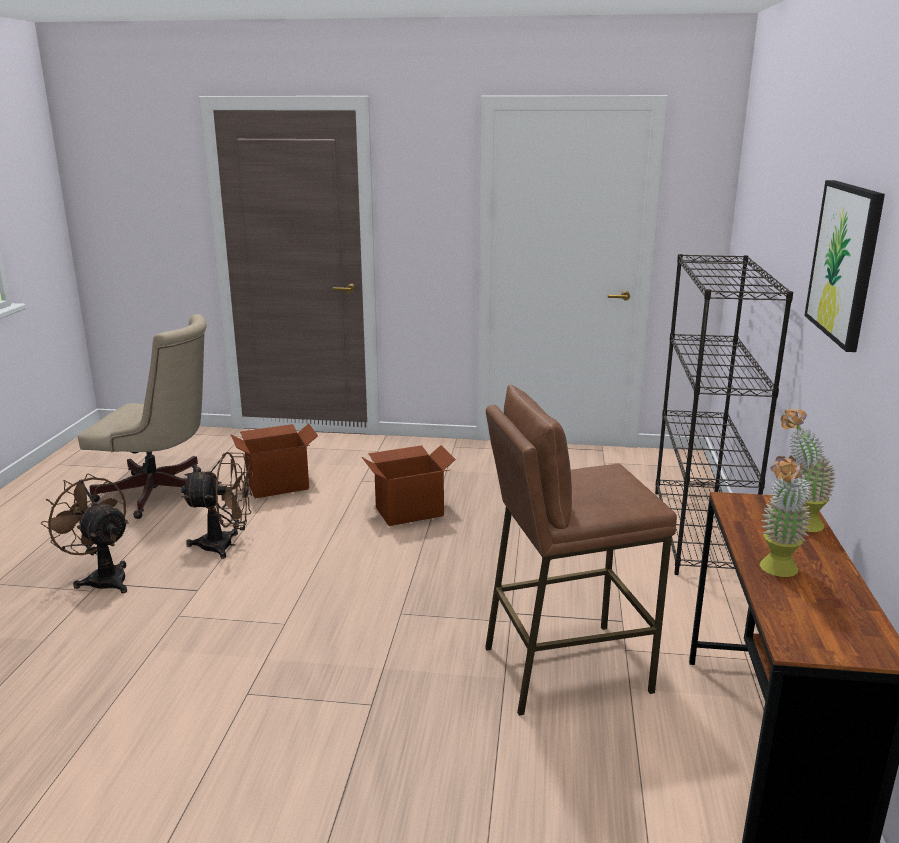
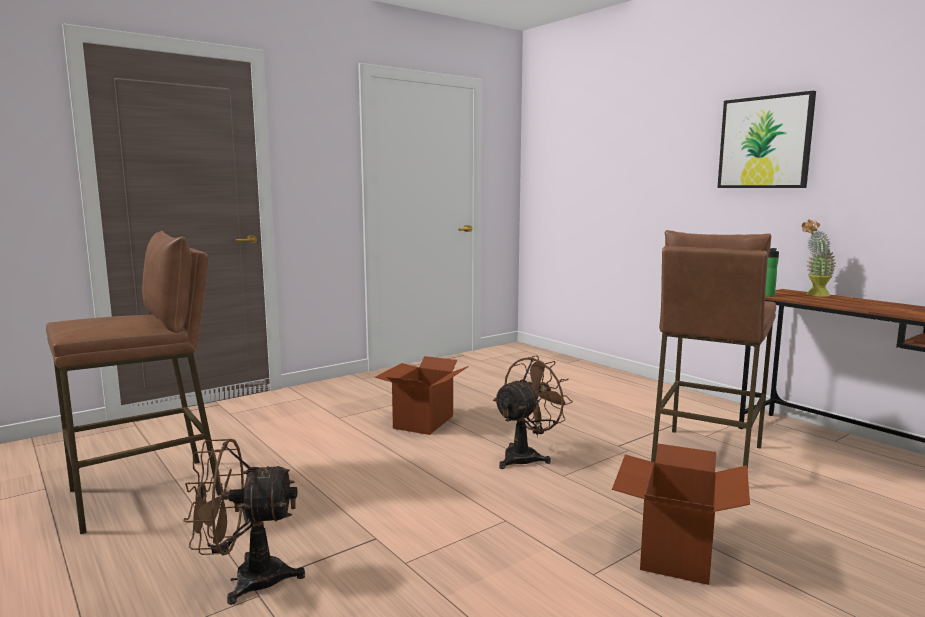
camera: 45 degrees left, 10 degrees down
beige office chair [78,314,207,519] -> brown stool [46,231,222,534]
brown fan [181,452,254,559] -> brown fan moved to [493,355,573,469]
cardboard box [230,423,318,498] -> cardboard box moved to [612,444,750,585]
black bookcase [655,254,793,575] -> none
potted plant [760,455,812,577] -> none
none -> bottle [765,248,779,297]

